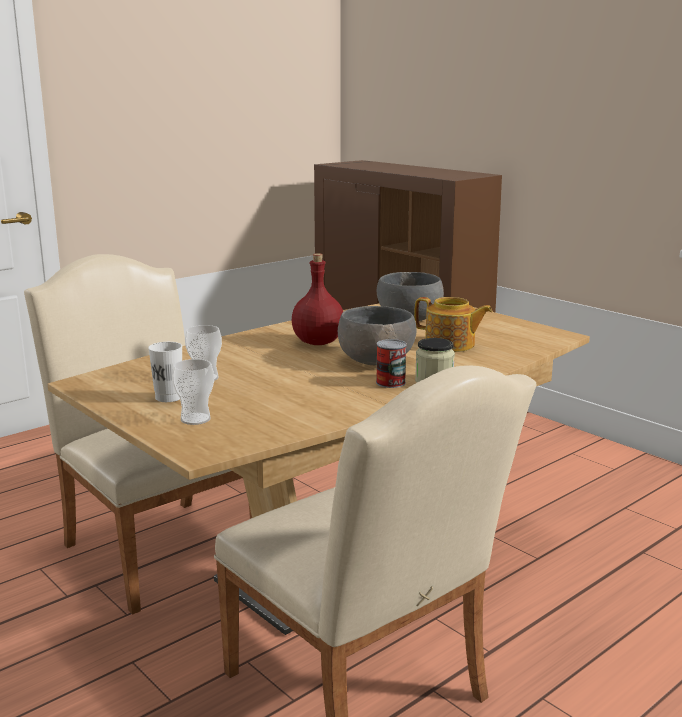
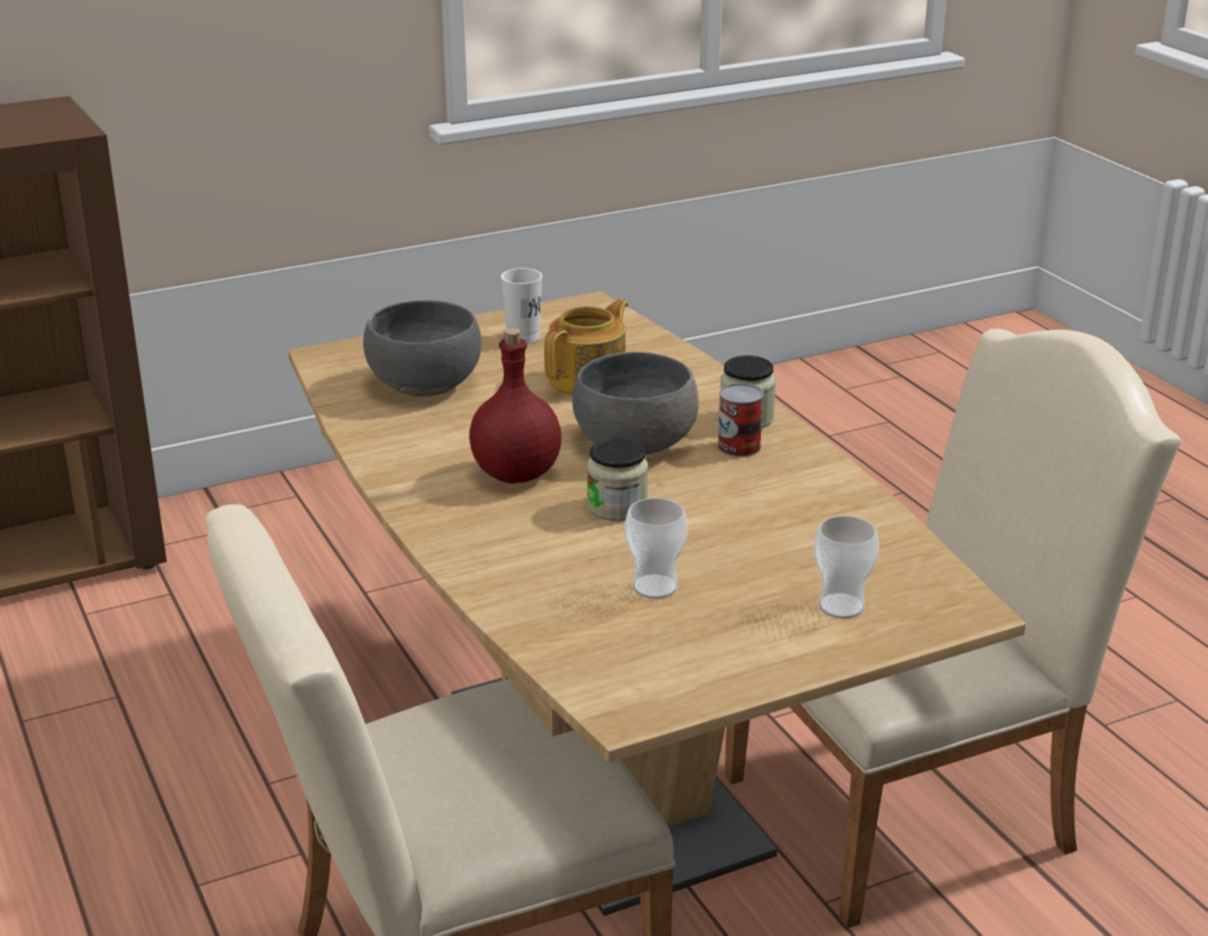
camera: 75 degrees left, 10 degrees up
white cup [148,342,182,402] -> white cup moved to [501,268,542,344]
none -> jar [587,438,648,521]

